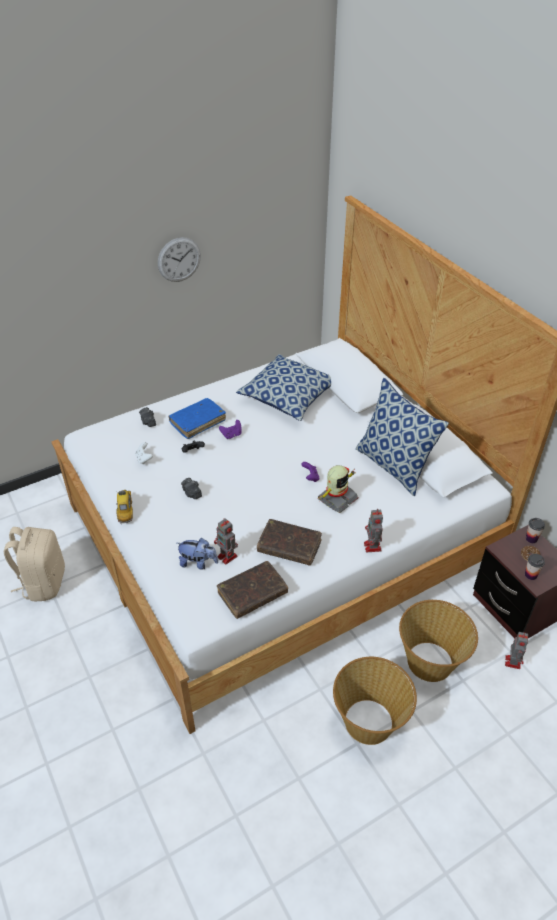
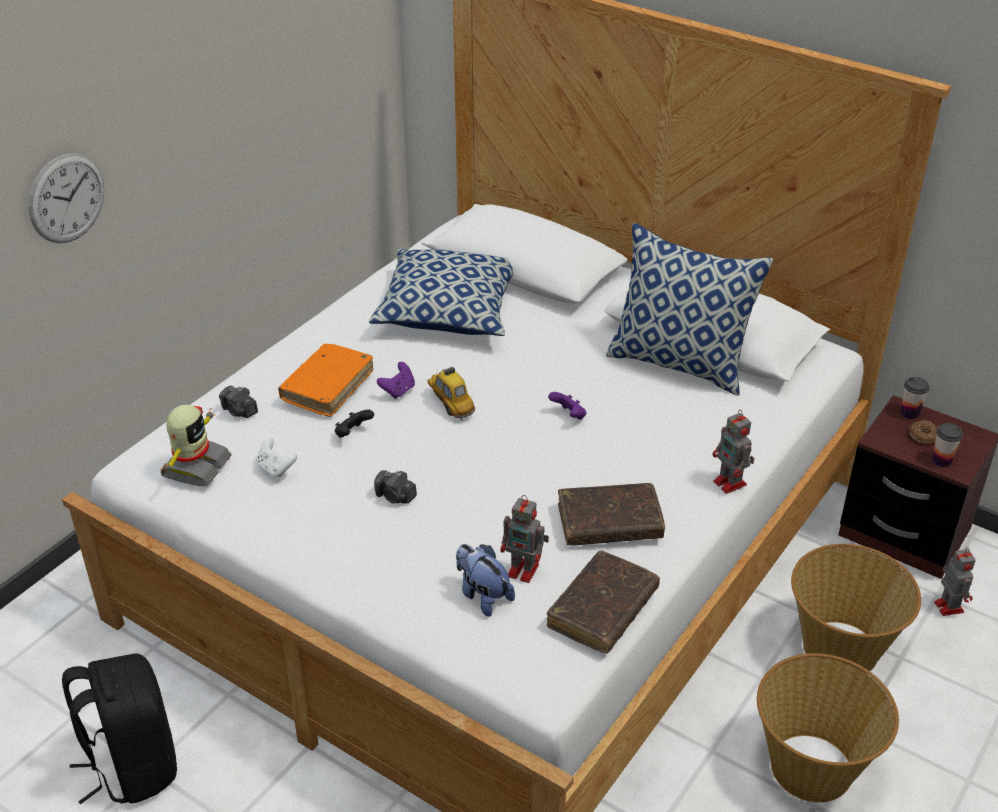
camera: 25 degrees left, 5 degrees down
beige backpack [4,527,65,601] -> black backpack [62,654,177,804]
toy car [116,489,133,524] -> toy car moved to [427,367,475,420]
wall clock [158,237,201,282] -> wall clock moved to [28,153,104,244]
blue book [168,398,226,439] -> orange book [278,344,373,417]
plush toy [177,538,218,570] -> plush toy turned 120 degrees counterclockwise [456,544,515,617]
toy robot [317,465,358,513] -> toy robot moved to [160,405,232,486]

